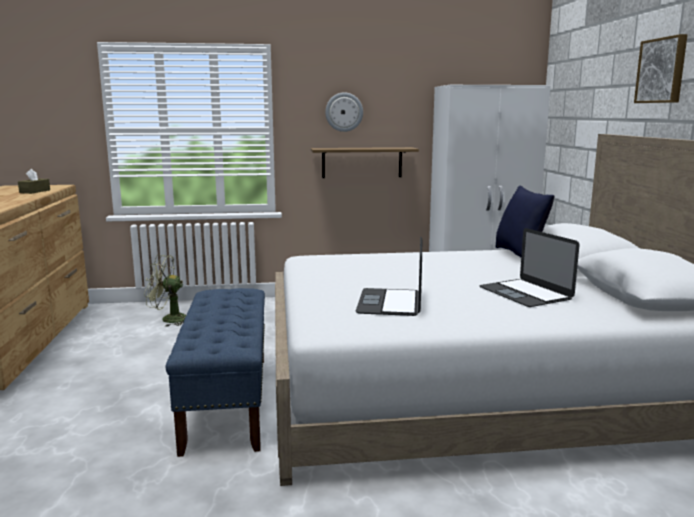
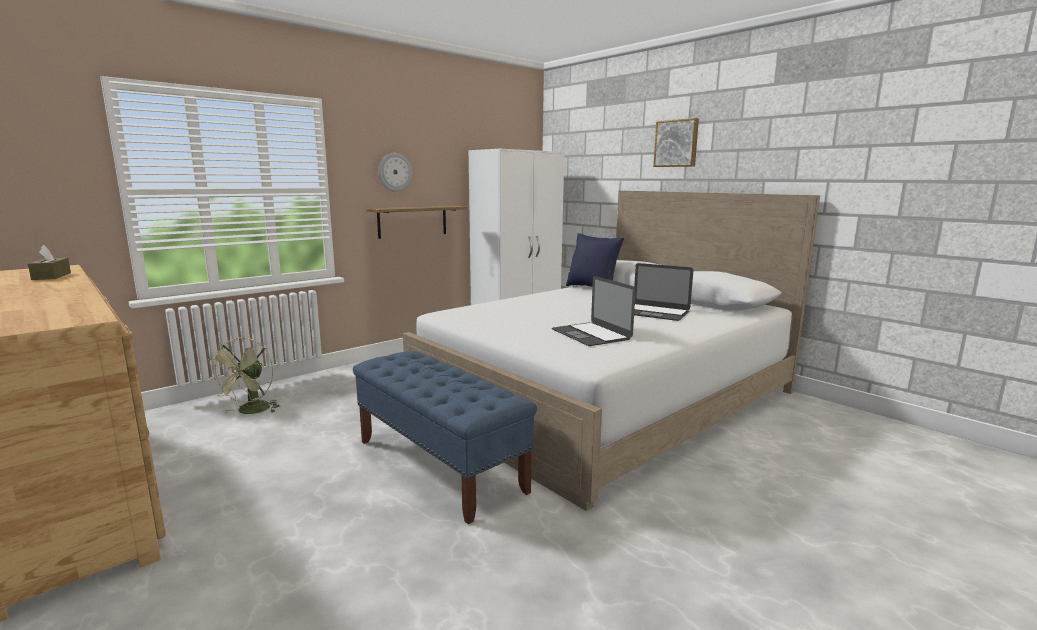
camera: 35 degrees left, 0 degrees up
green fan [144,255,186,327] -> green fan turned 45 degrees counterclockwise [208,337,280,414]

